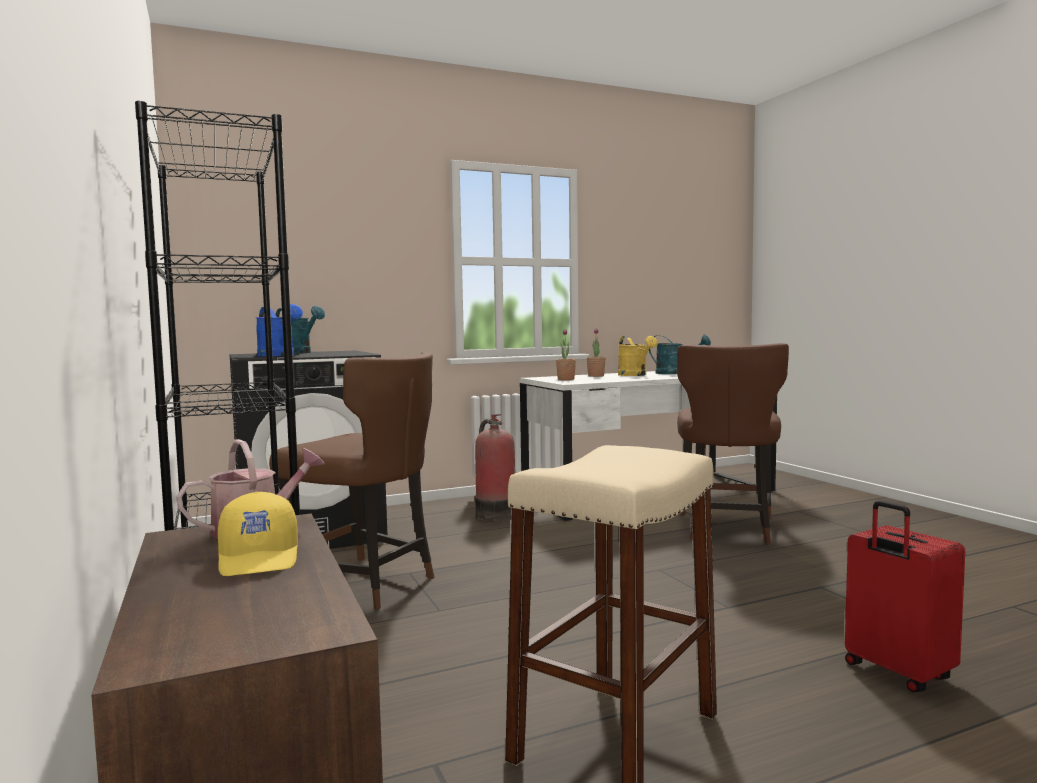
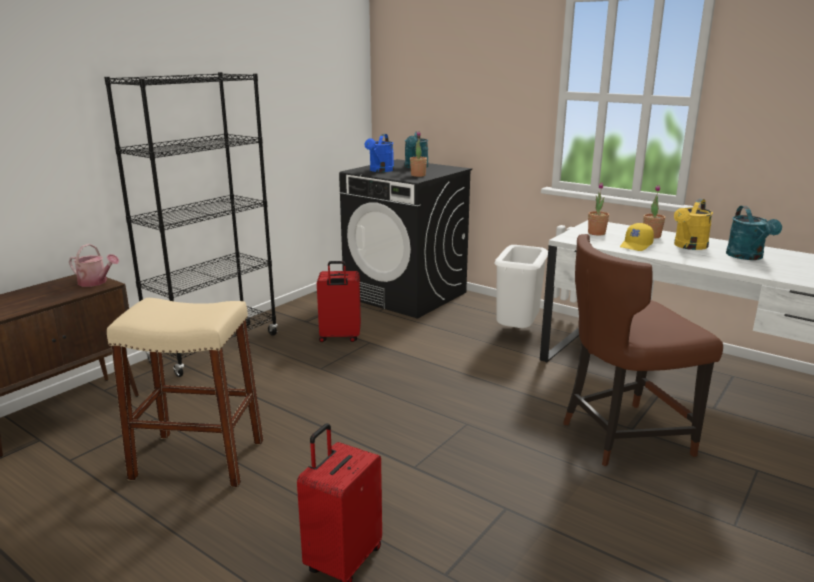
camera: 60 degrees right, 15 degrees up
yellow cap [218,492,298,576] -> yellow cap moved to [620,223,654,251]
brown chair [269,352,434,610] -> red suitcase [317,261,361,342]
fire extinguisher [475,414,515,522] -> white trash can [494,245,548,328]
none -> potted plant [410,131,427,177]

